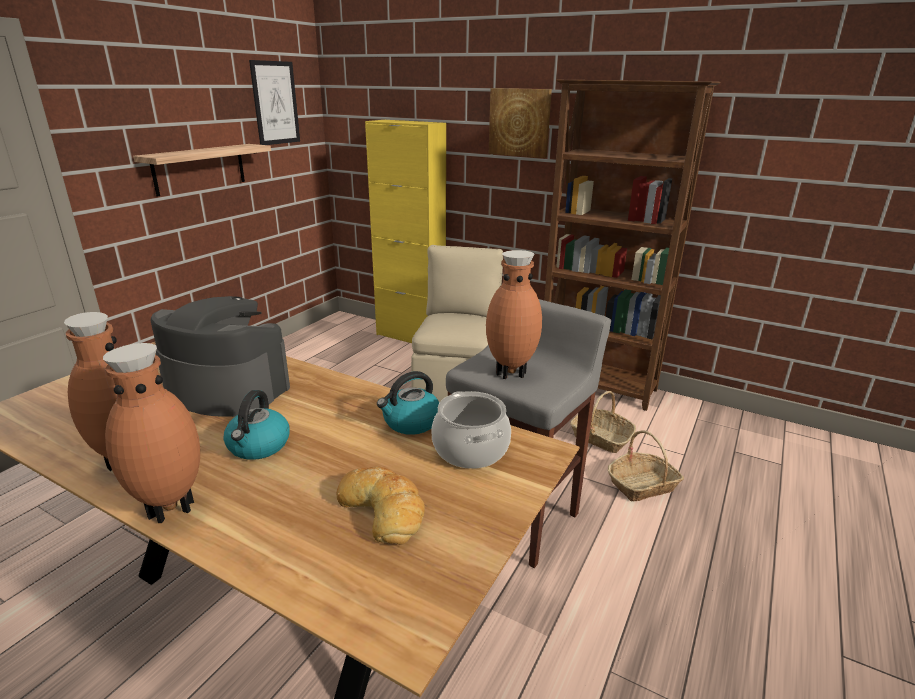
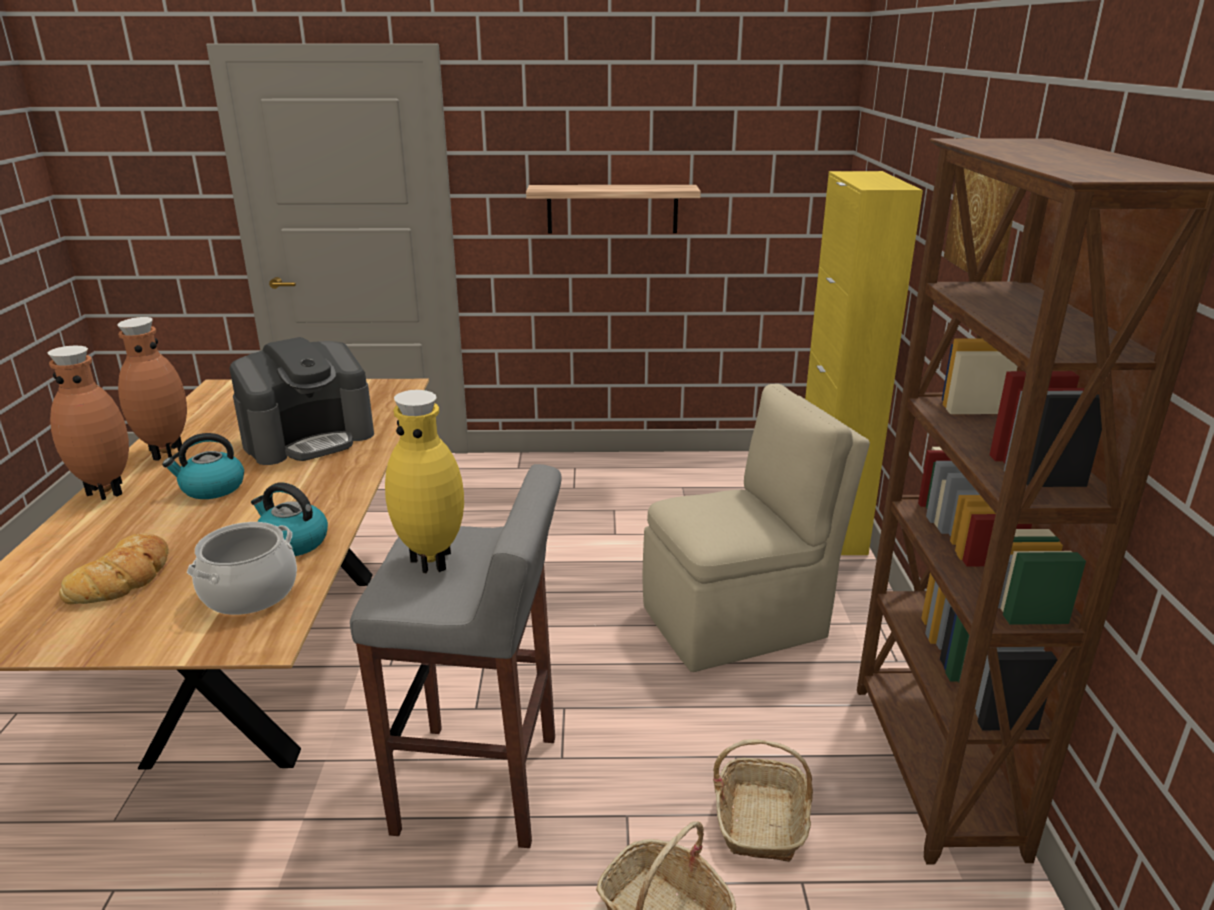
camera: 60 degrees right, 0 degrees up
coffee machine [150,296,290,417] -> coffee machine turned 60 degrees clockwise [230,337,374,465]
picture [249,60,300,145] -> none
brown vase [486,250,542,379] -> yellow vase [385,390,464,573]

